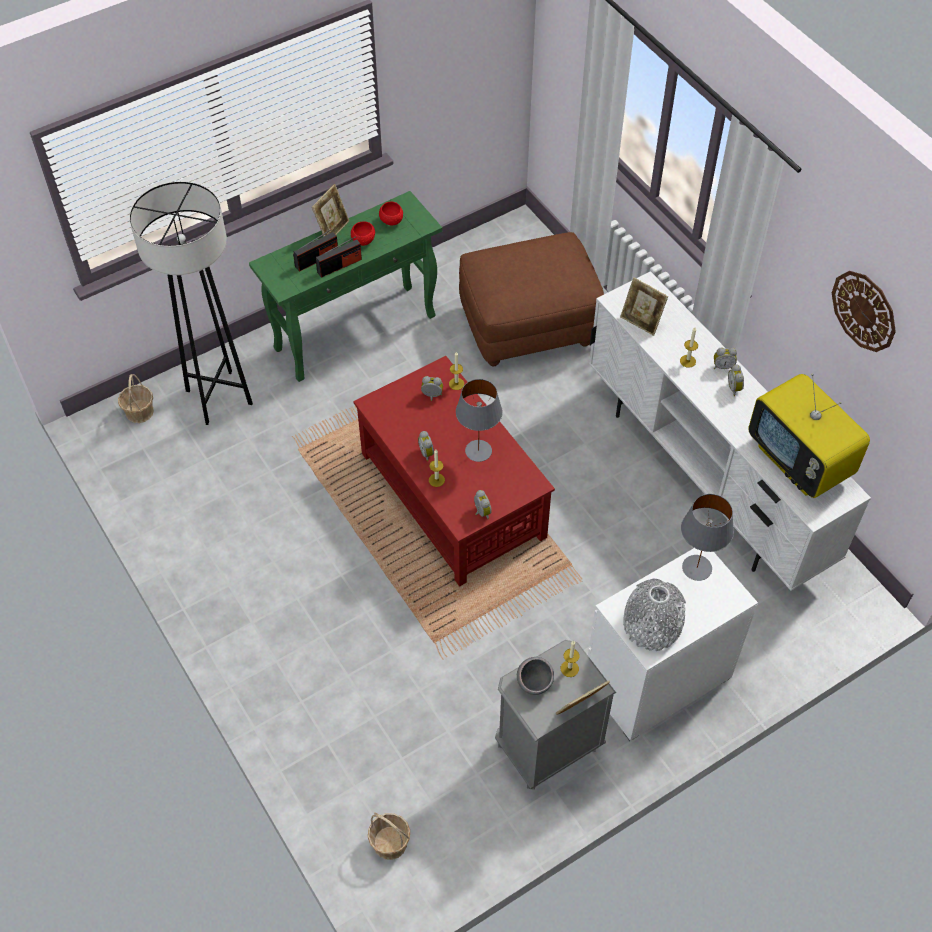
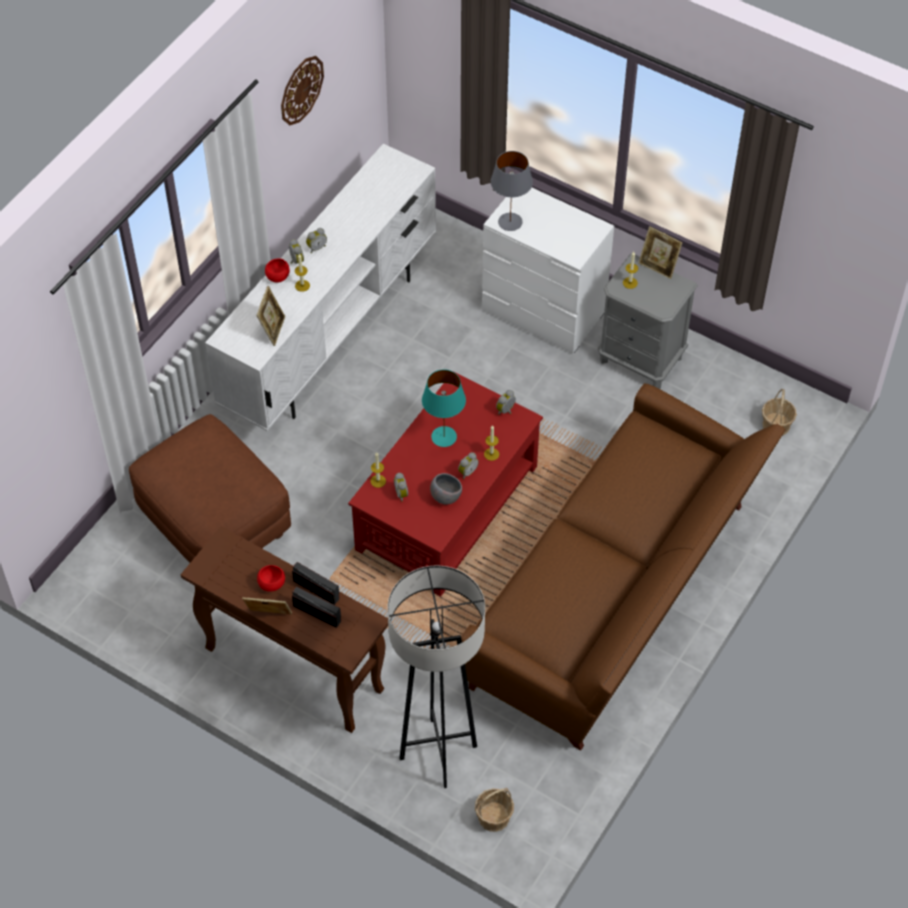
camera: 115 degrees left, 0 degrees up
green console table [249,191,442,382] -> brown console table [181,526,388,733]
red bowl [379,201,403,226] -> red bowl moved to [265,258,290,283]
grey table lamp [456,379,503,462] -> turquoise table lamp [422,369,466,447]
grey bowl [517,657,554,695] -> grey bowl moved to [430,473,462,505]
grey vase [623,578,686,651] -> none
television [748,374,870,498] -> none
none -> brown sofa [461,383,785,750]

